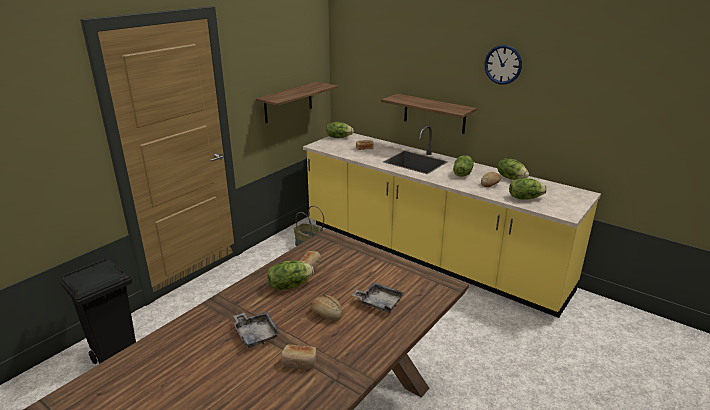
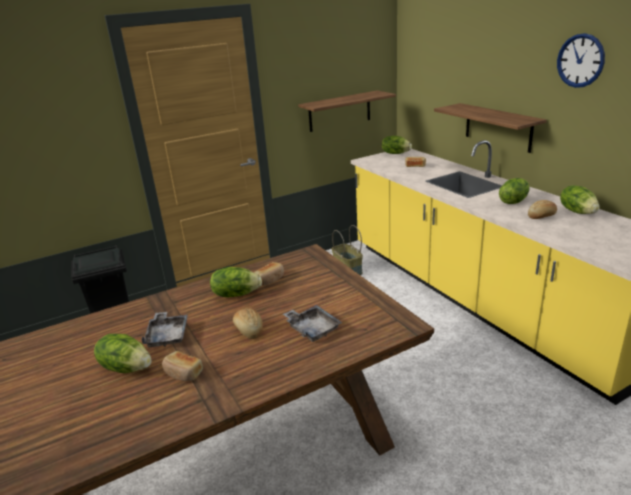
camera: 25 degrees right, 0 degrees up
lettuce [509,178,547,200] -> lettuce moved to [94,334,151,373]

